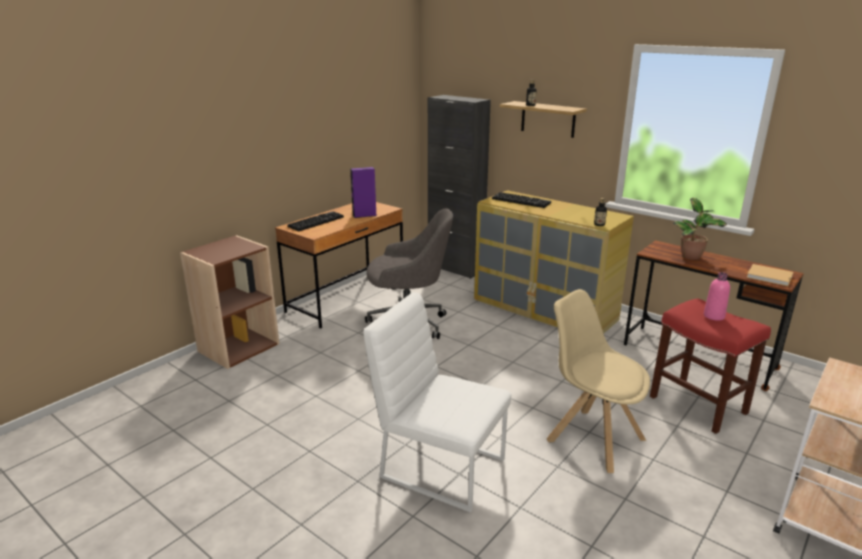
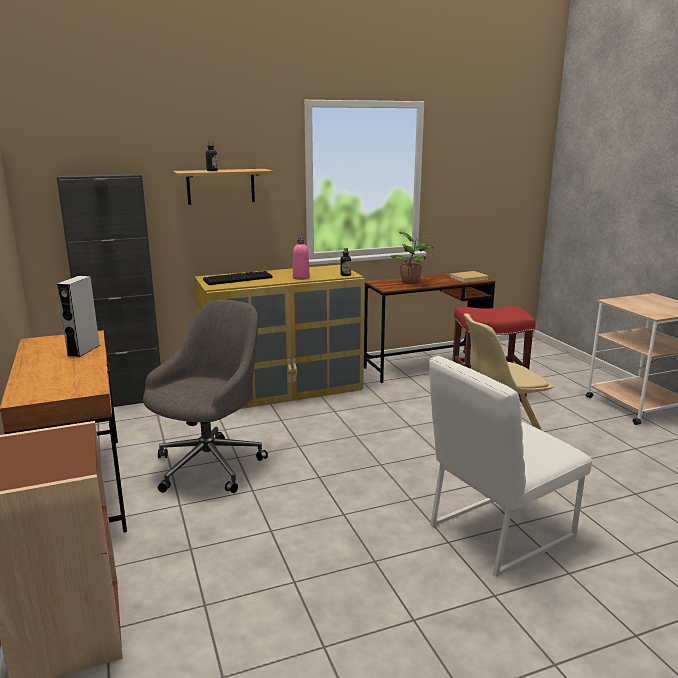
camera: 60 degrees left, 5 degrees down
keyboard [287,211,344,231] -> none
purple speaker [350,167,377,218] -> grey speaker [57,276,100,357]
pink bottle [704,272,730,321] -> pink bottle moved to [293,238,310,280]

